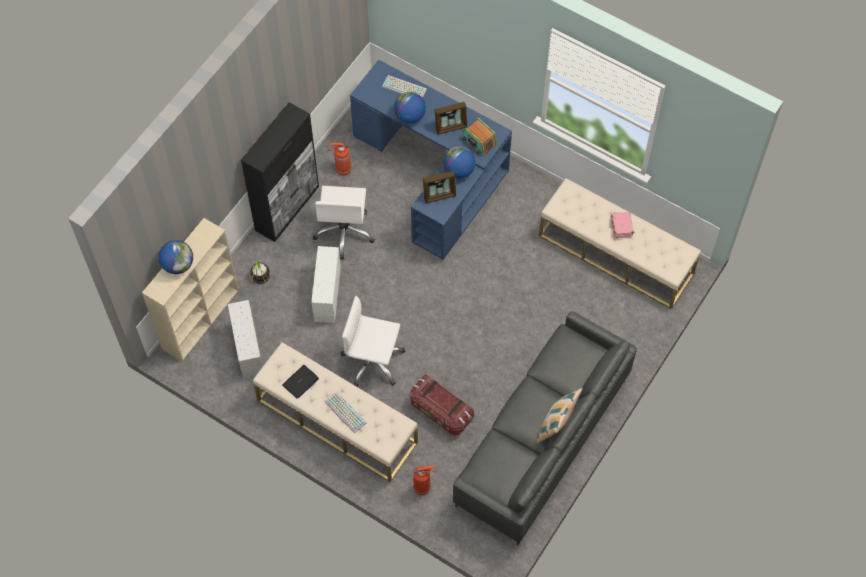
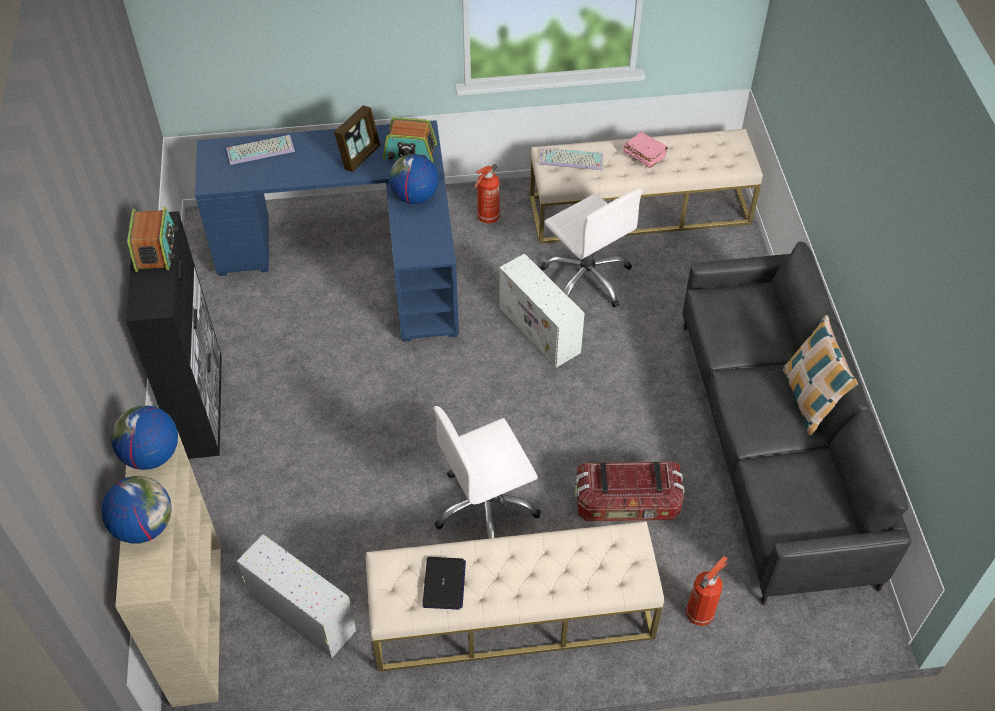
camera: 40 degrees left, 10 degrees down
potted plant [249,261,270,290] -> none
white storage box [311,246,341,323] -> white storage box moved to [499,253,585,368]
white office chair [313,186,375,259] -> white office chair moved to [541,188,642,308]
keyboard [324,391,367,433] -> keyboard moved to [539,148,603,170]
fire extinguisher [327,143,351,175] -> fire extinguisher moved to [474,164,500,223]
globe [394,92,426,123] -> globe moved to [111,405,178,470]
picture frame [423,171,456,203] -> none
none -> radio [127,207,178,272]

